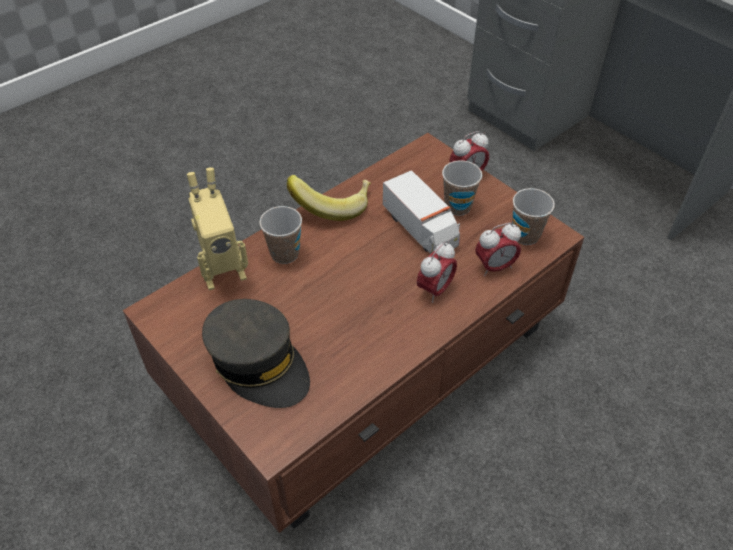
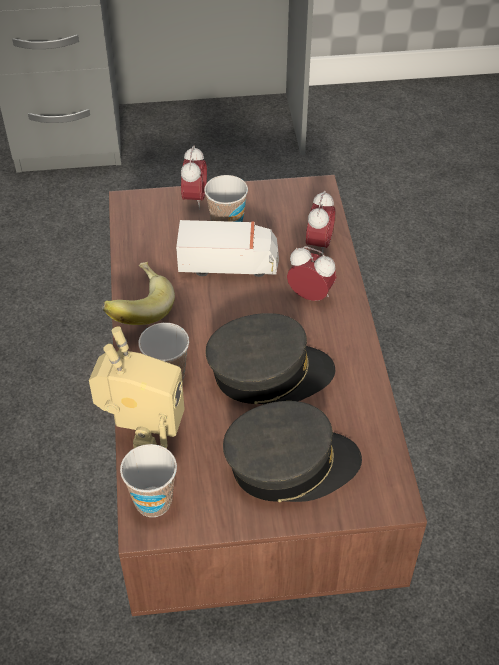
camera: 55 degrees left, 0 degrees up
alarm clock [417,242,457,303] -> alarm clock turned 45 degrees counterclockwise [287,246,336,301]
cup [512,188,555,245] -> cup moved to [120,444,177,517]
none -> grey cap [205,313,335,404]

